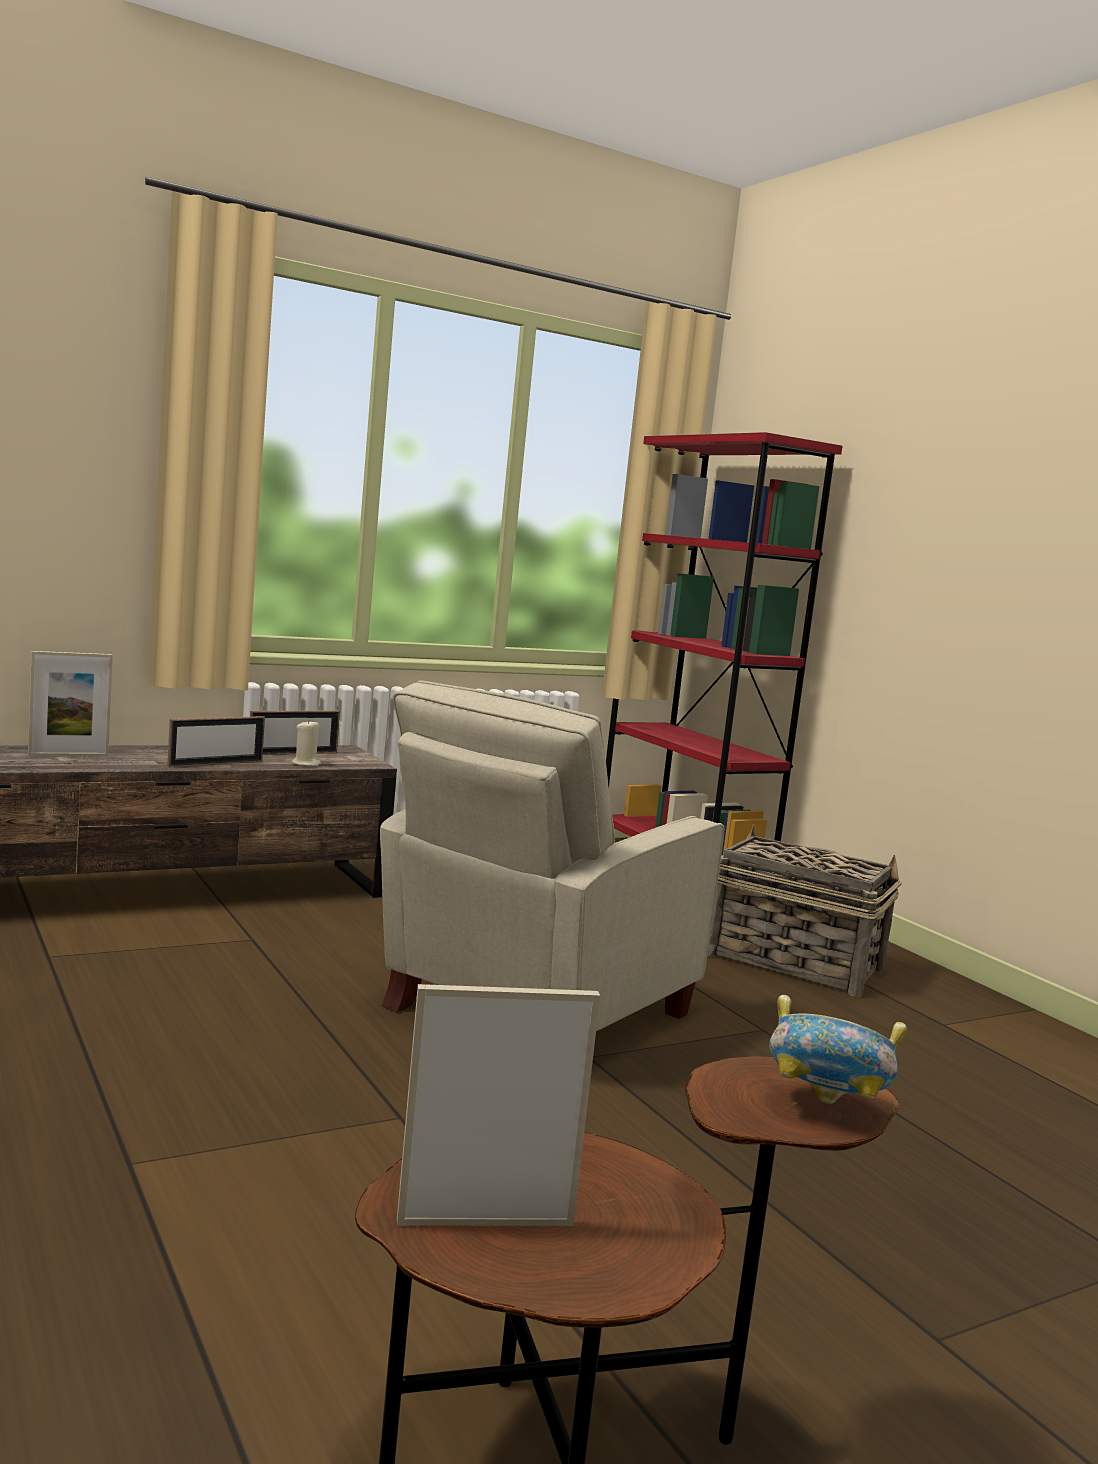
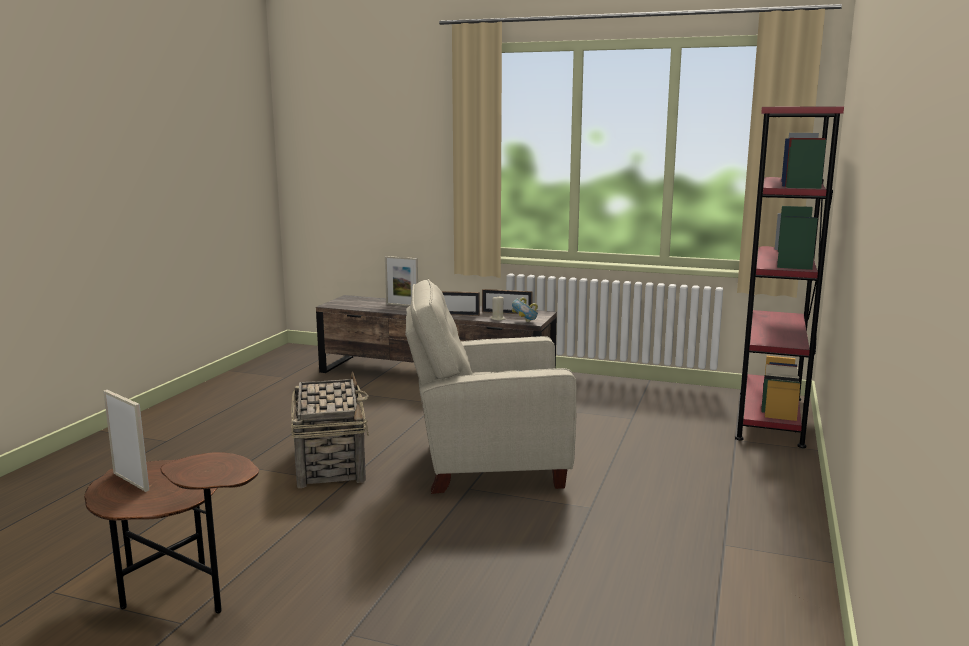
camera: 50 degrees right, 5 degrees up
basket [708,824,902,997] -> basket moved to [291,372,369,488]
bowl [769,995,907,1104] -> bowl moved to [512,297,538,322]

